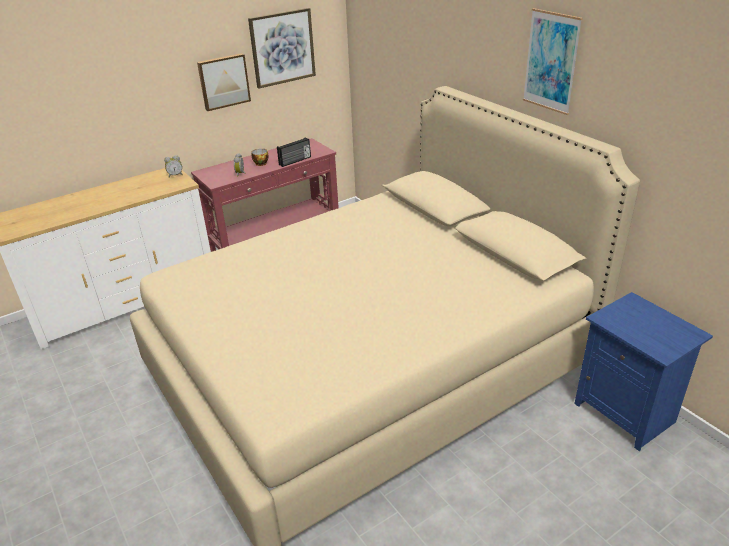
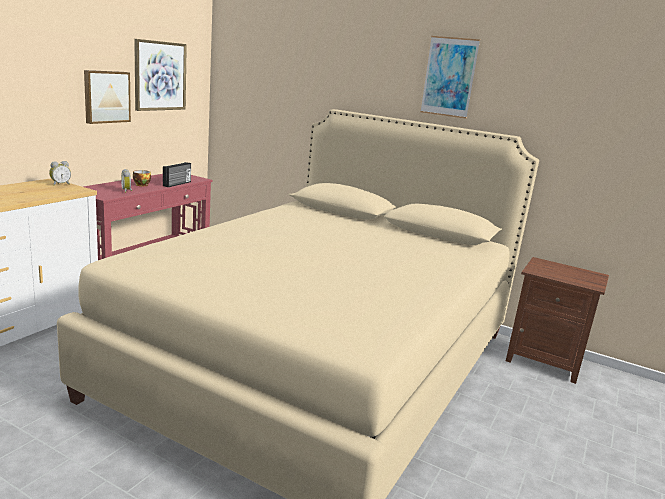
camera: 30 degrees left, 15 degrees down
blue nightstand [574,292,713,452] -> brown nightstand [506,257,609,384]

